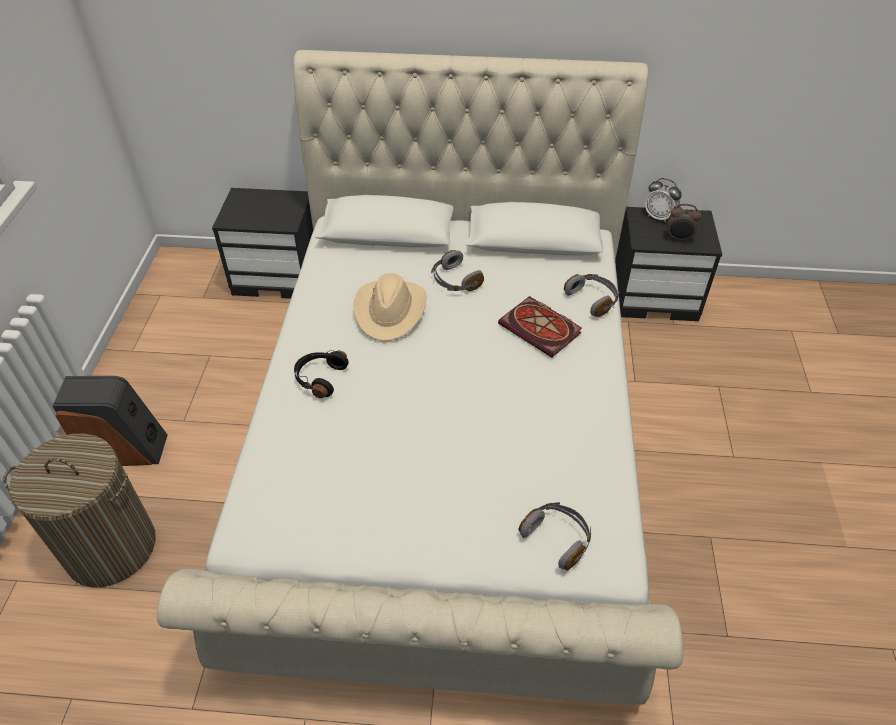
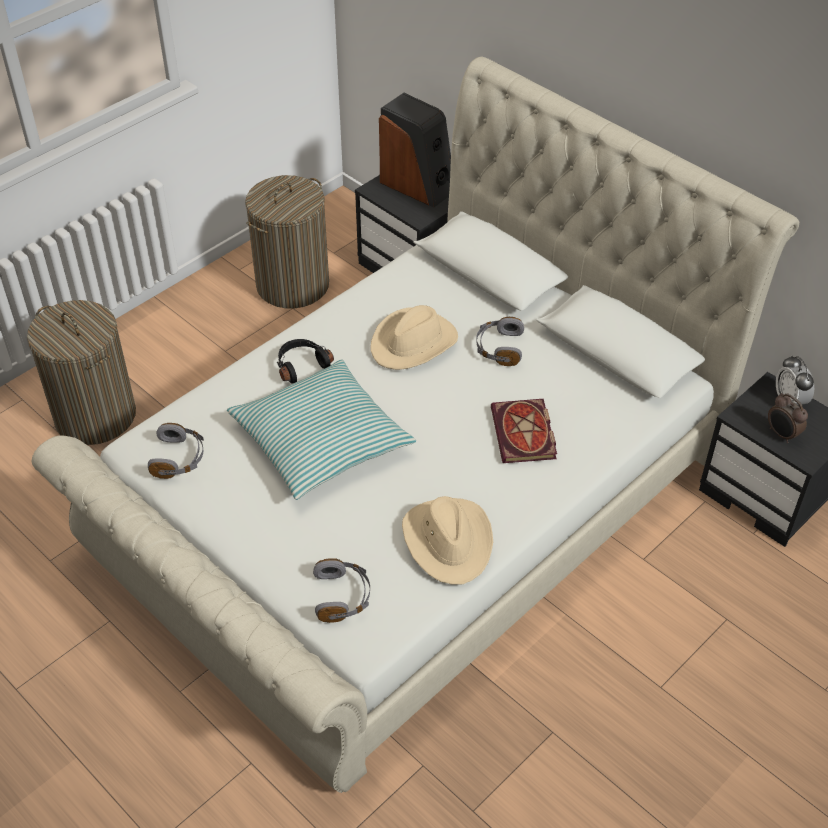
camera: 40 degrees right, 0 degrees up
speaker [53,376,168,466] -> speaker moved to [379,93,451,207]
grey headphones [564,274,619,317] -> grey headphones moved to [148,423,204,479]
none -> pillow [227,360,416,500]
none -> laundry basket [245,175,329,309]
none -> beige hat [402,496,493,585]

